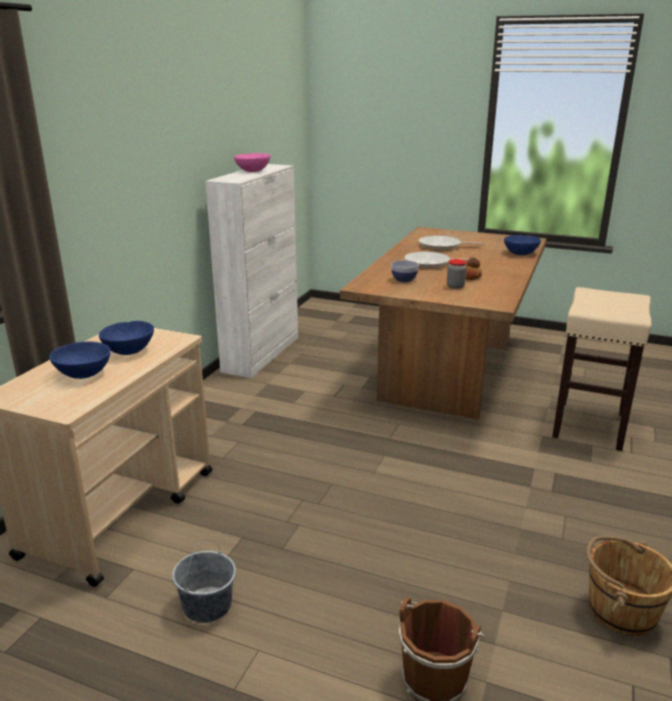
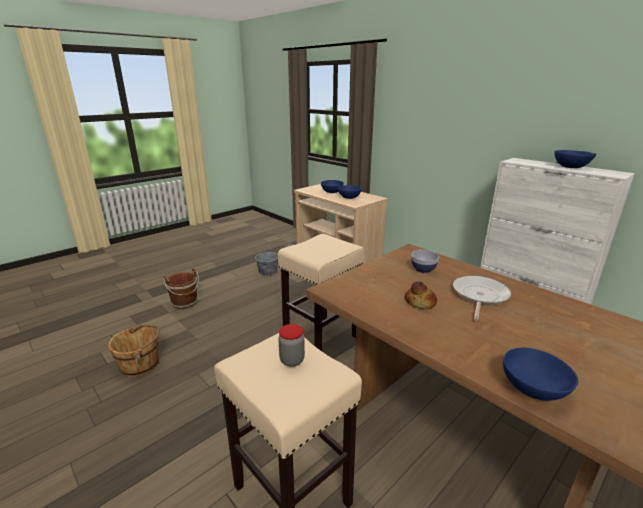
camera: 115 degrees right, 0 degrees up
pink bowl [234,153,270,172] -> blue bowl [554,150,597,168]
frying pan [418,236,484,250] -> none
jar [447,259,466,289] -> jar moved to [278,324,305,367]
none -> beige stool [278,234,364,351]

